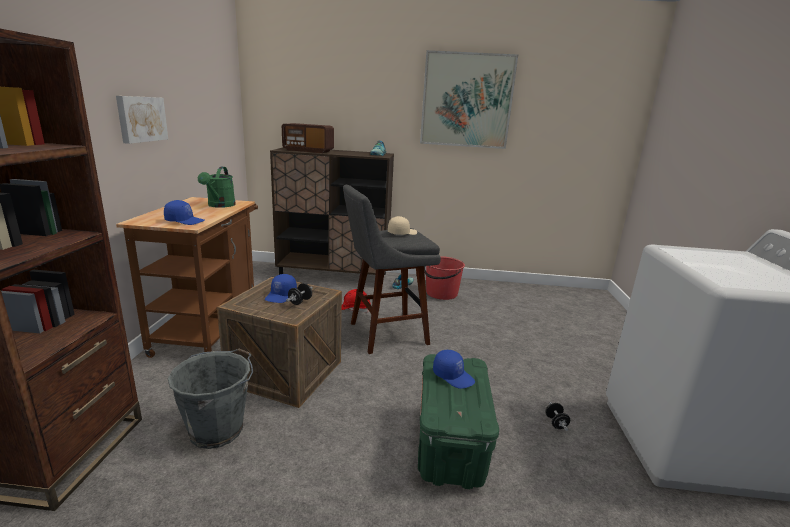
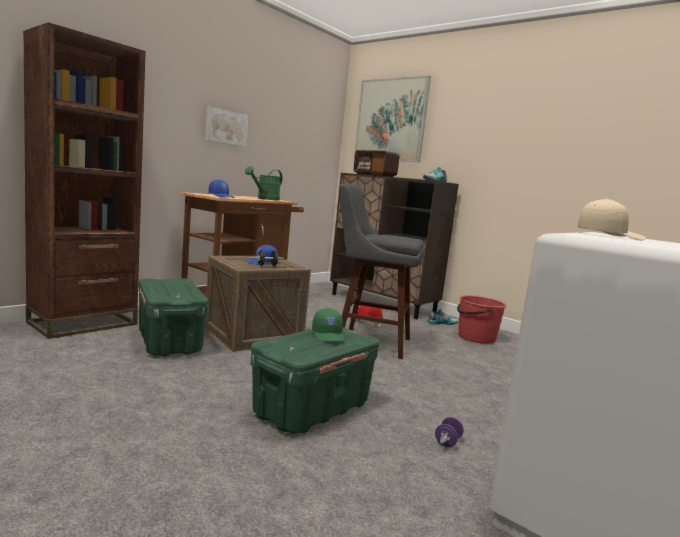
camera: 35 degrees right, 10 degrees down
grey bucket [168,348,253,449] -> green storage box [138,278,209,357]
beige cap [388,216,417,235] -> beige cap moved to [577,199,646,240]
picture [420,50,518,149] -> picture moved to [354,75,431,162]
blue cap [433,350,475,389] -> green cap [312,308,344,342]
black dumbbell [545,402,570,431] -> purple dumbbell [435,417,464,447]

